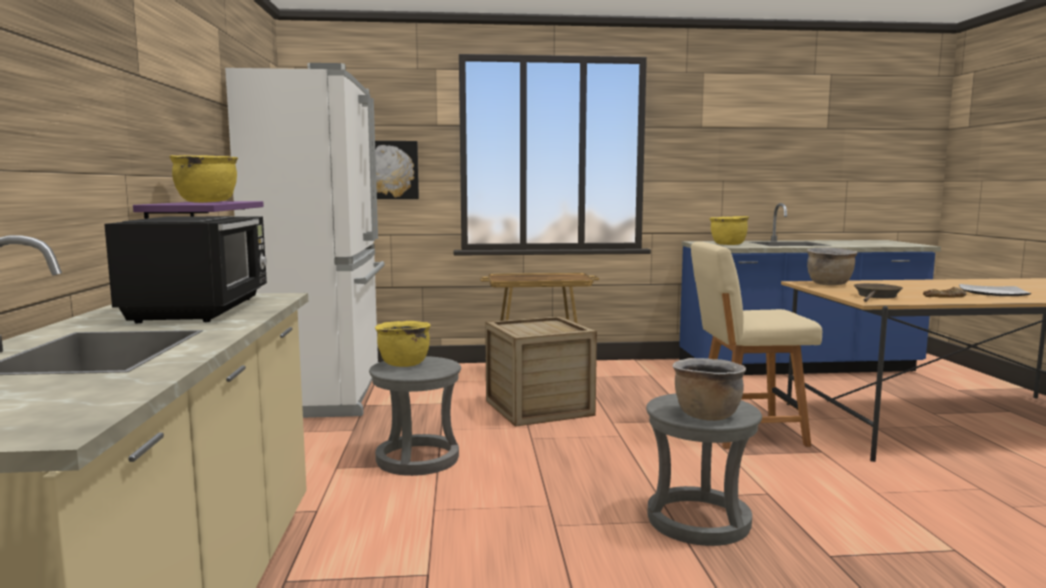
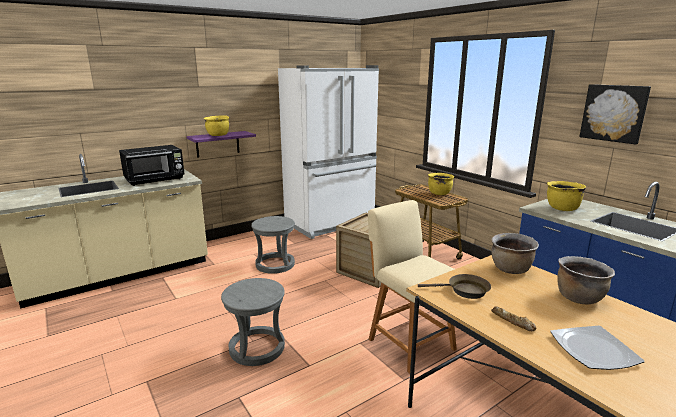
camera: 60 degrees right, 10 degrees up
picture [372,141,419,199] -> picture moved to [579,84,651,144]
yellow cooking pot [375,321,431,367] -> yellow cooking pot moved to [428,173,454,195]
brown cooking pot [673,358,746,421] -> brown cooking pot moved to [557,256,615,305]

